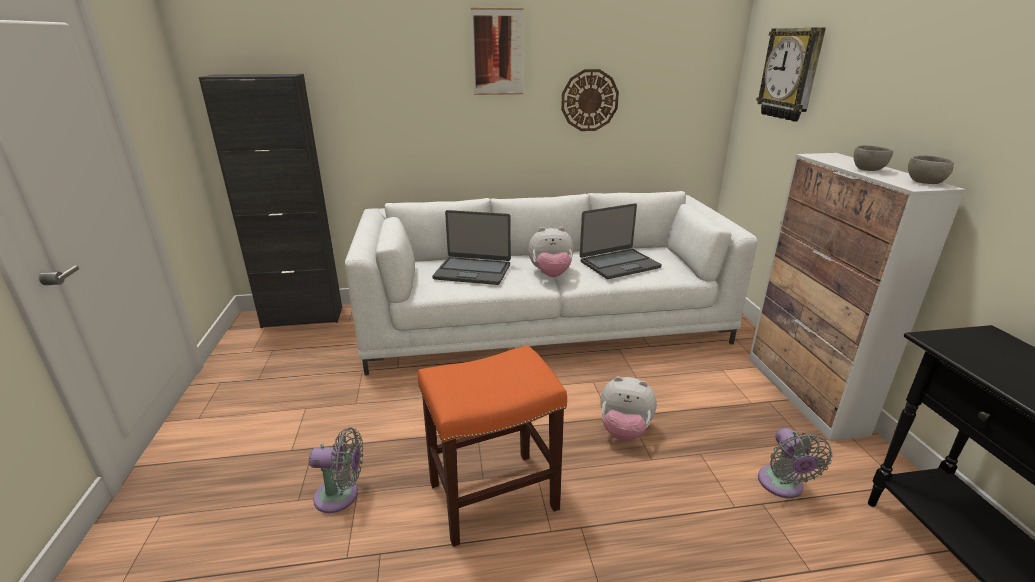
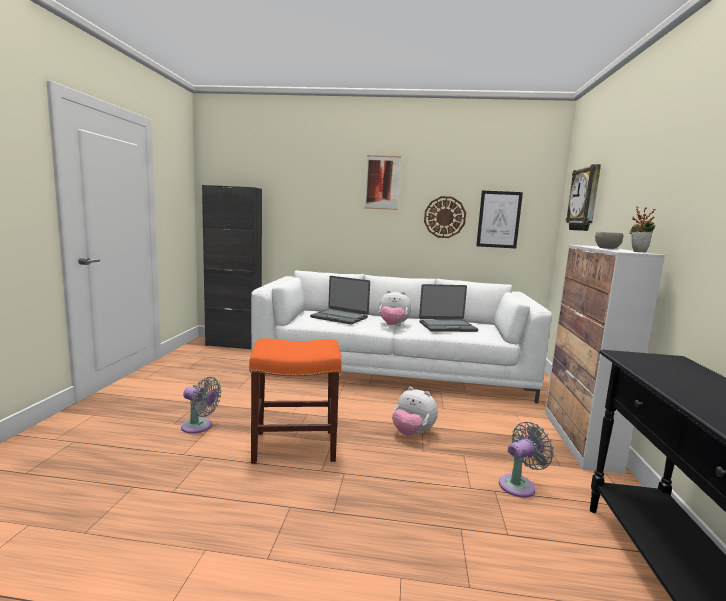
camera: 15 degrees right, 15 degrees down
grey fan [758,428,833,498] -> grey fan turned 135 degrees counterclockwise [499,422,554,498]
grey bowl [908,155,954,184] -> potted plant [629,206,656,252]
none -> picture [476,191,523,249]

